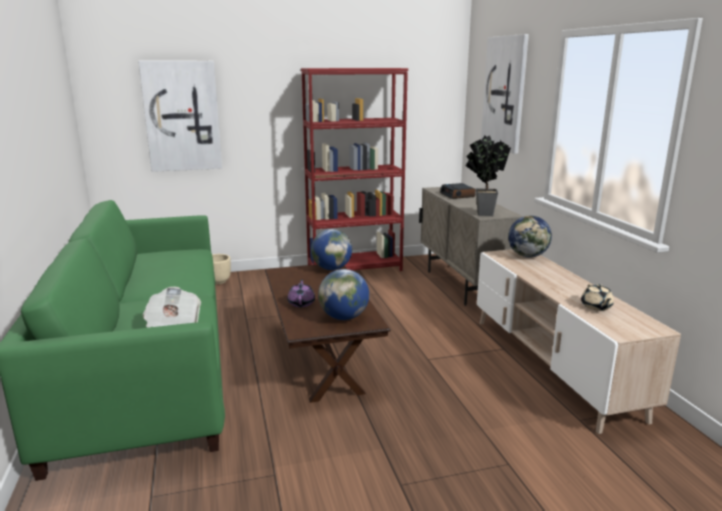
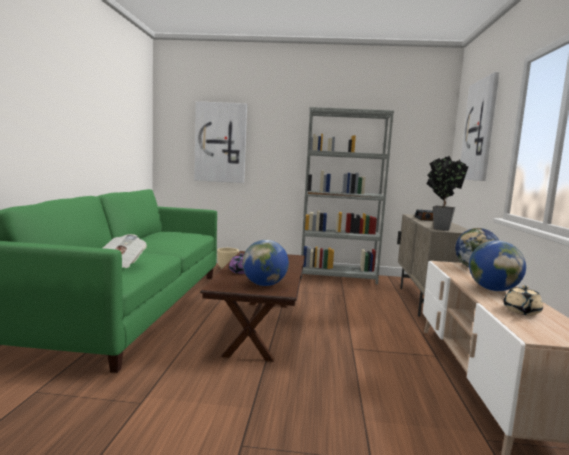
camera: 20 degrees right, 10 degrees down
red bookcase [301,68,408,271] -> grey bookcase [301,107,394,284]
globe [311,229,352,270] -> globe moved to [469,240,526,291]

